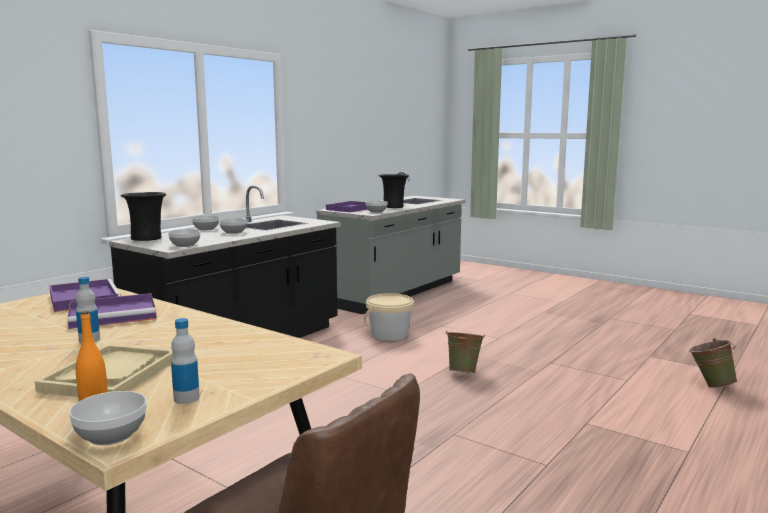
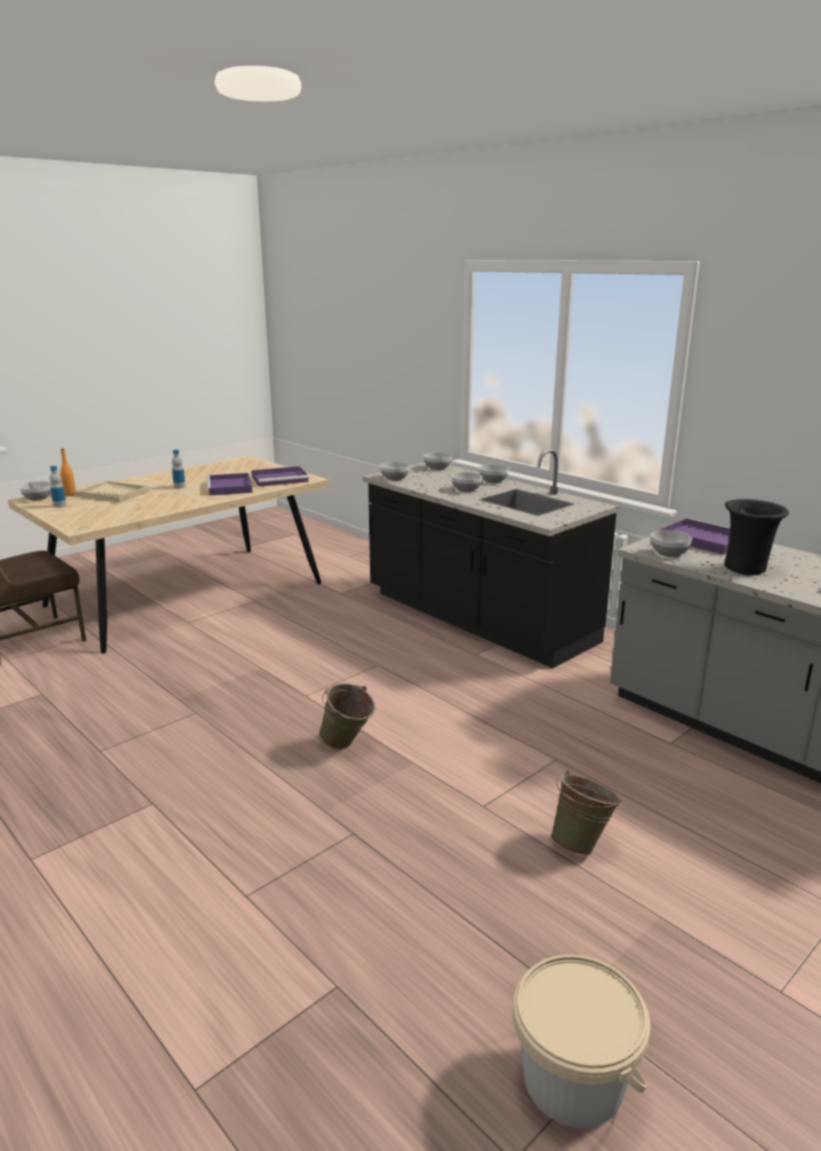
camera: 100 degrees right, 10 degrees up
black vase [121,192,166,241] -> bowl [424,452,452,470]
beige bucket [364,293,414,341] -> beige bucket moved to [513,955,650,1128]
green bucket [689,338,738,388] -> green bucket moved to [551,770,621,856]

